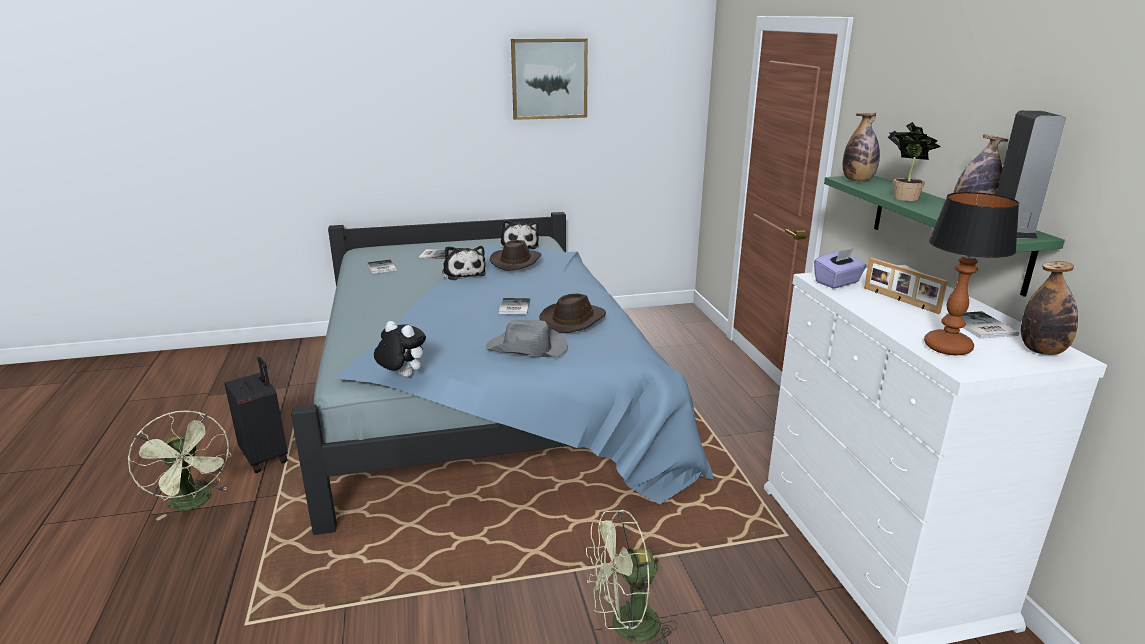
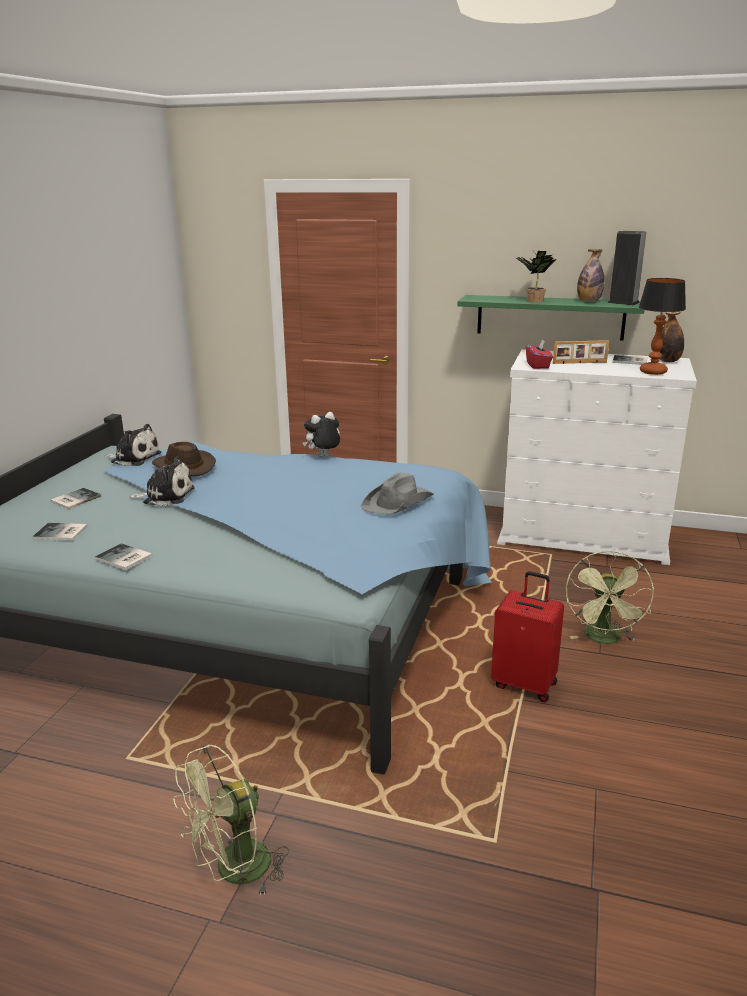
camera: 60 degrees left, 0 degrees up
green fan [128,410,232,521] -> green fan turned 150 degrees clockwise [173,744,289,897]
black suitcase [224,357,288,473] -> none
plush toy [374,321,426,377] -> plush toy moved to [303,412,340,456]
book [499,298,530,314] -> book moved to [95,543,152,570]
picture [511,38,588,120] -> none
brown hat [539,294,606,333] -> none
purple tissue box [814,248,867,289] -> red tissue box [526,339,553,369]
bottle [843,113,880,181] -> none
none -> red suitcase [491,571,564,702]

